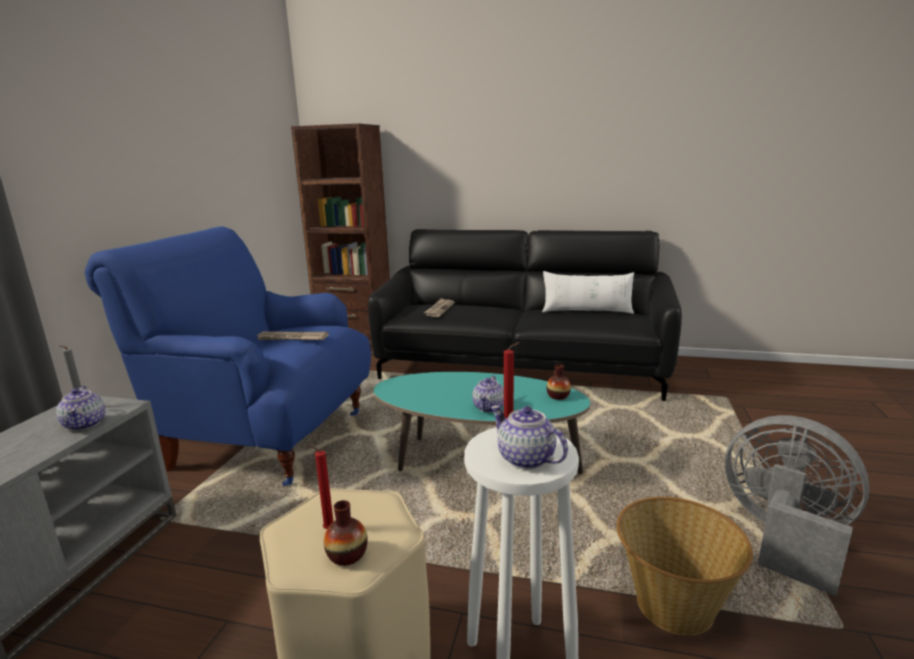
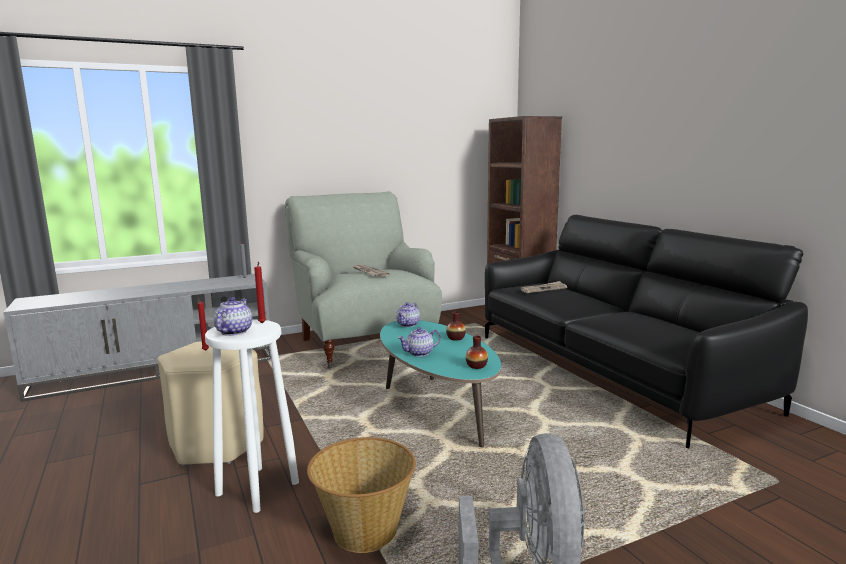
camera: 50 degrees right, 5 degrees down
teapot [56,386,105,431] -> teapot moved to [396,302,420,327]
blue armchair [85,226,371,486] -> grey armchair [284,192,442,369]
vase [324,500,368,566] -> vase moved to [446,312,466,341]
white pillow [542,271,634,314] -> none

